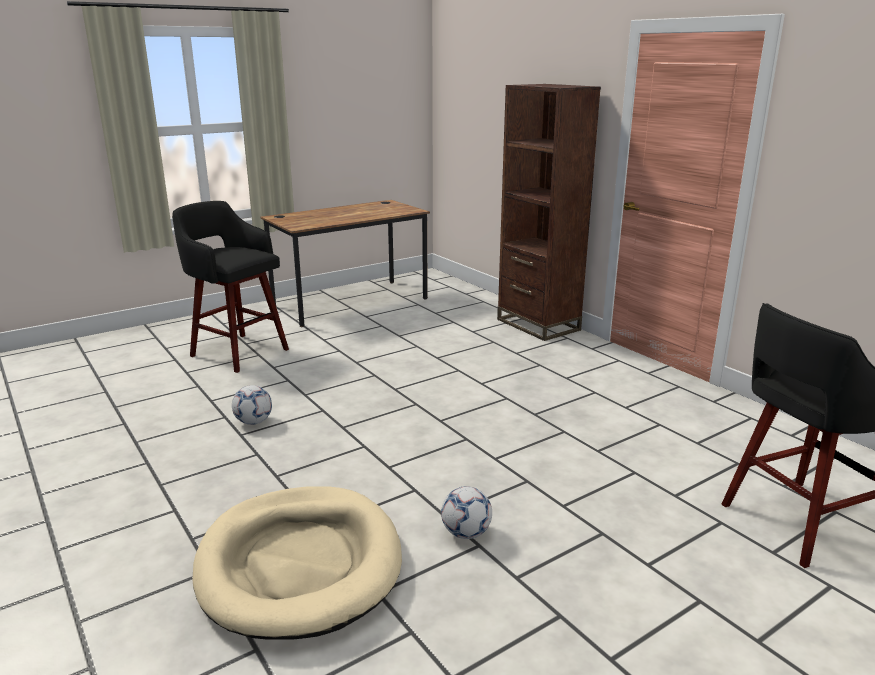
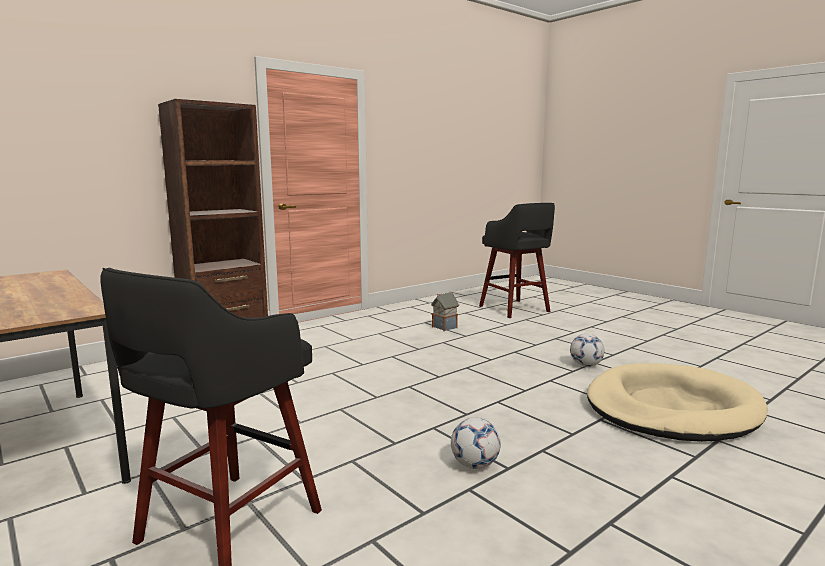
camera: 95 degrees left, 10 degrees down
none -> toy house [431,292,459,331]

